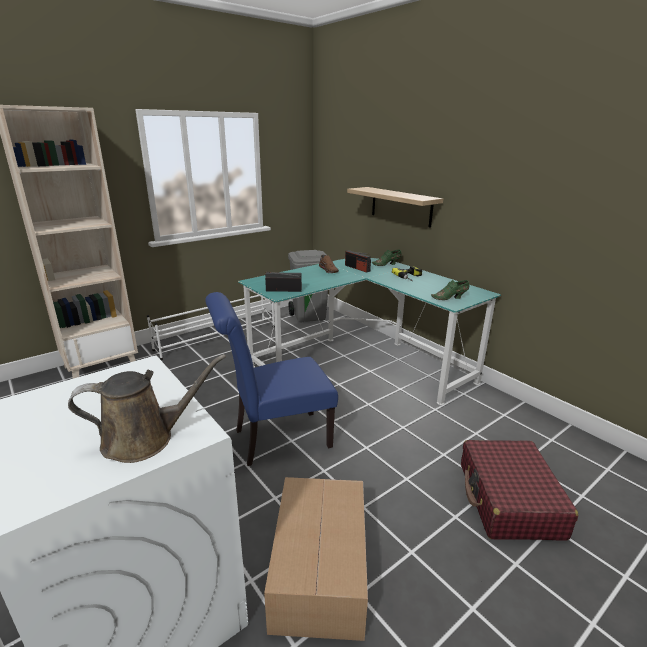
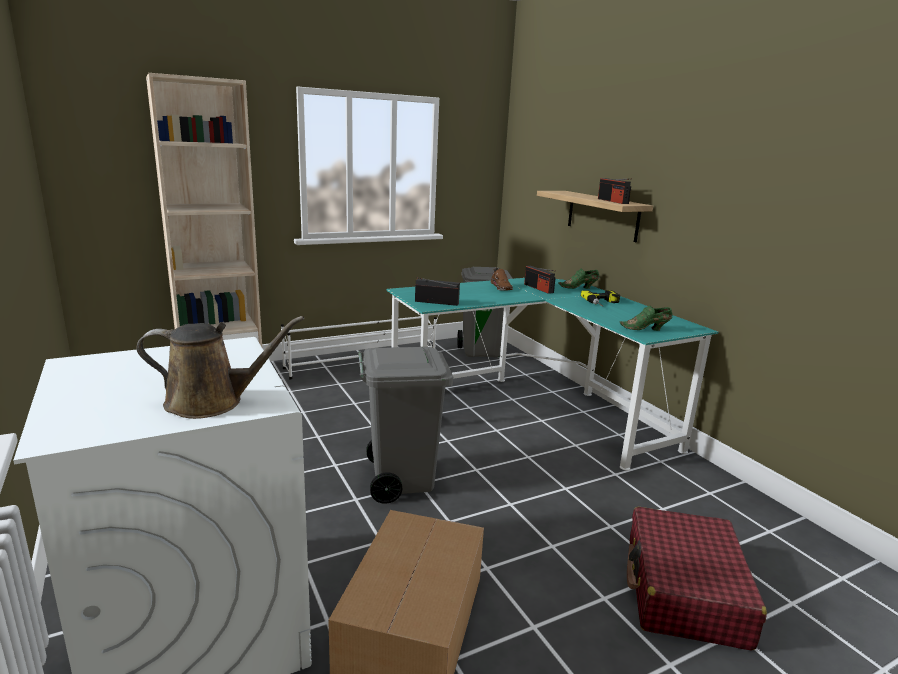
camera: 10 degrees right, 5 degrees down
blue chair [205,292,338,466] -> grey trash can [358,347,453,504]
none -> radio [598,178,632,204]

